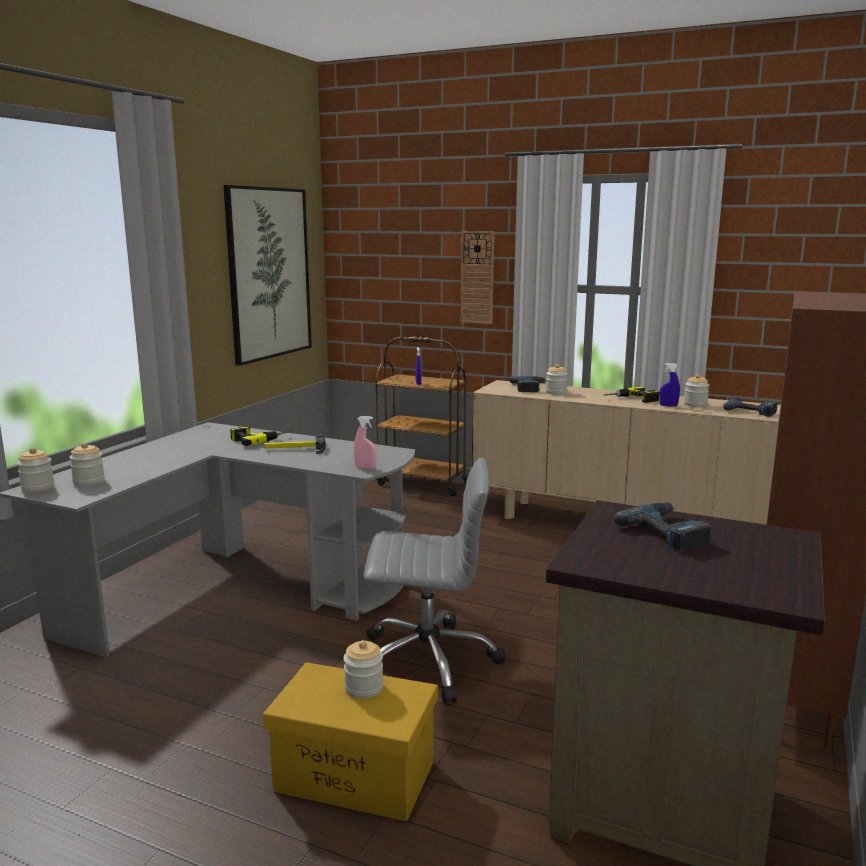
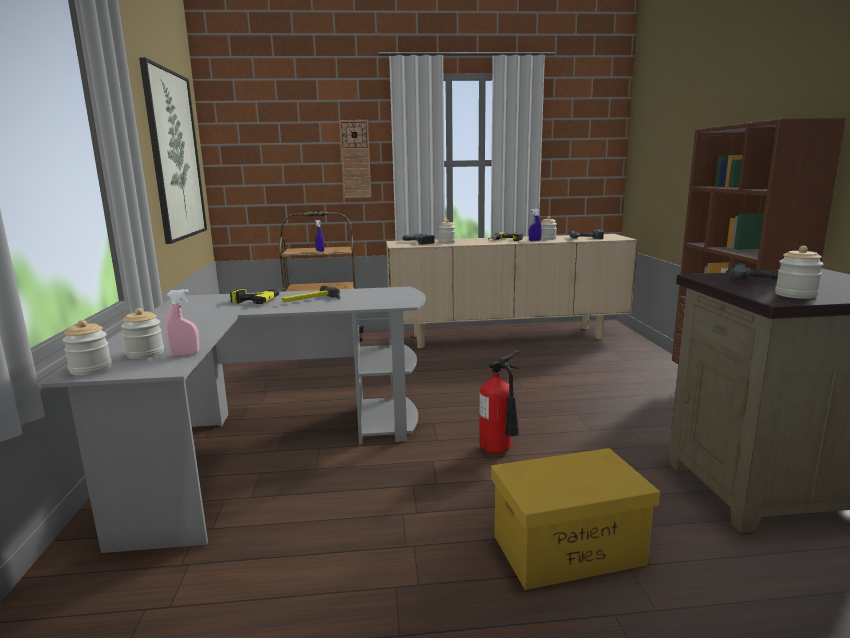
camera: 30 degrees left, 0 degrees up
jar [344,640,383,699] -> jar moved to [775,246,824,299]
pink spray bottle [354,416,377,469] -> pink spray bottle moved to [166,289,199,356]
grey office chair [364,458,506,703] -> fire extinguisher [479,350,520,453]

